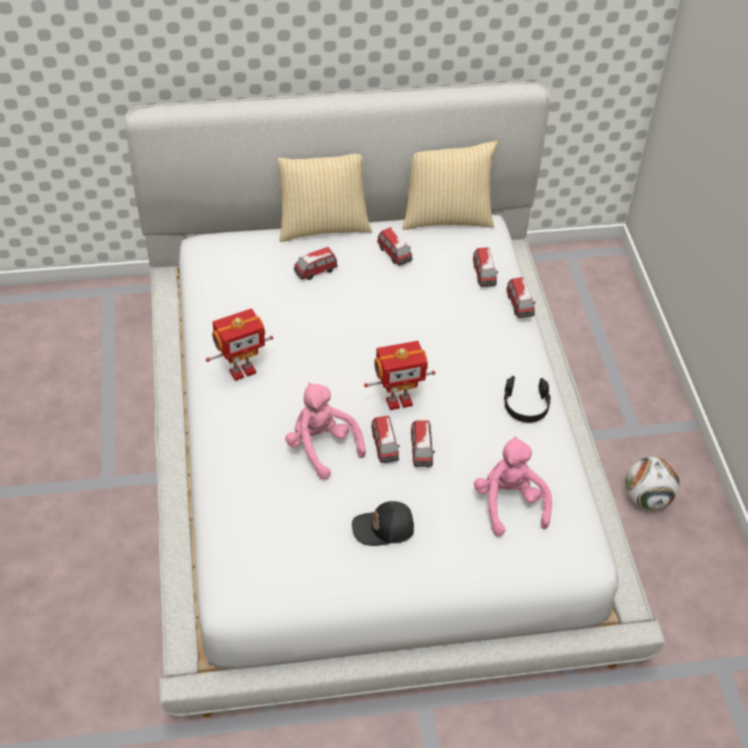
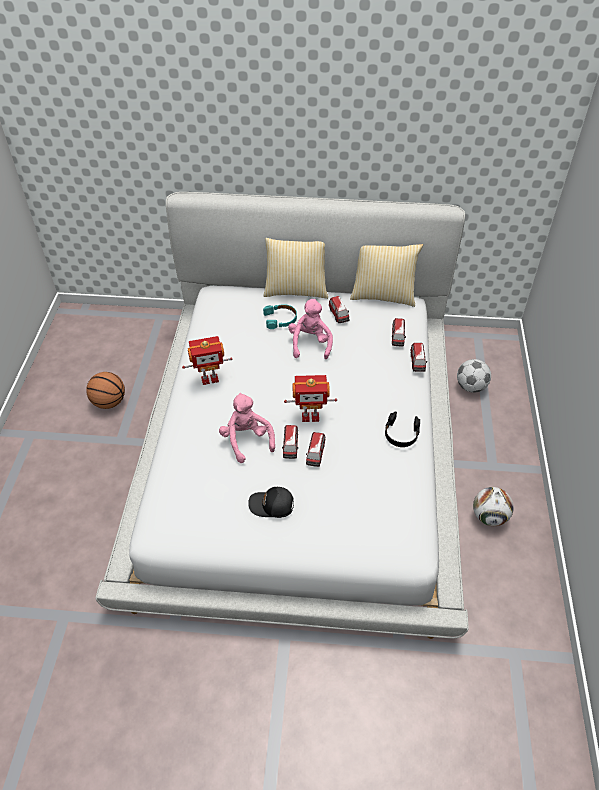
camera: 15 degrees right, 0 degrees up
toy car [294,247,338,280] -> turquoise headphones [263,304,297,329]
pink plush toy [474,436,552,536] -> pink plush toy moved to [288,299,333,359]
none -> basketball [86,372,125,409]
none -> football [457,359,491,392]

